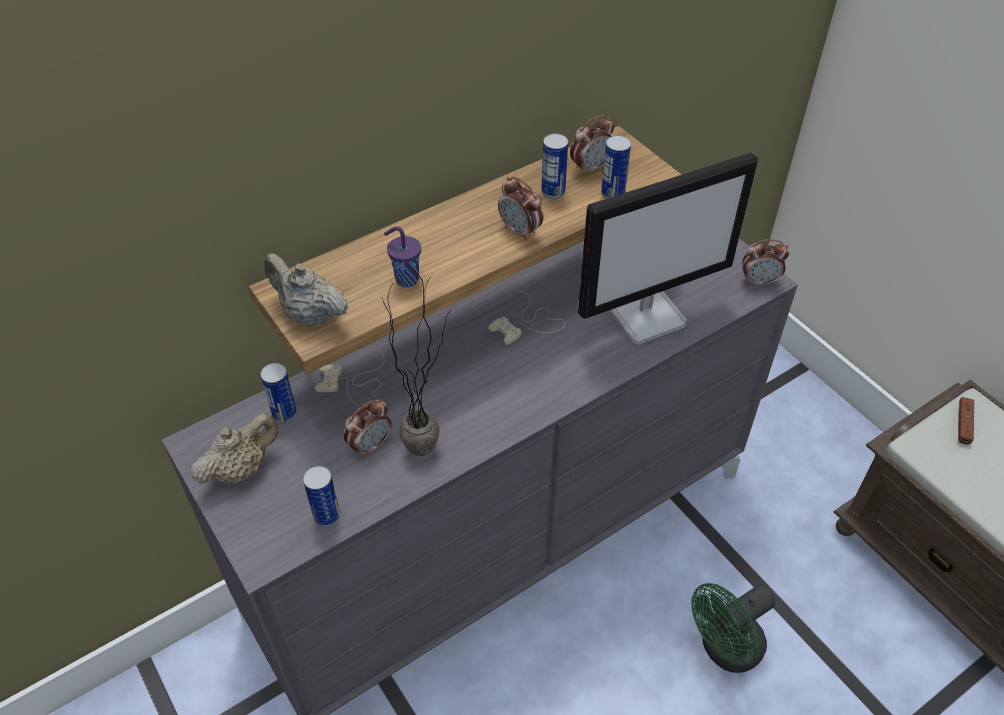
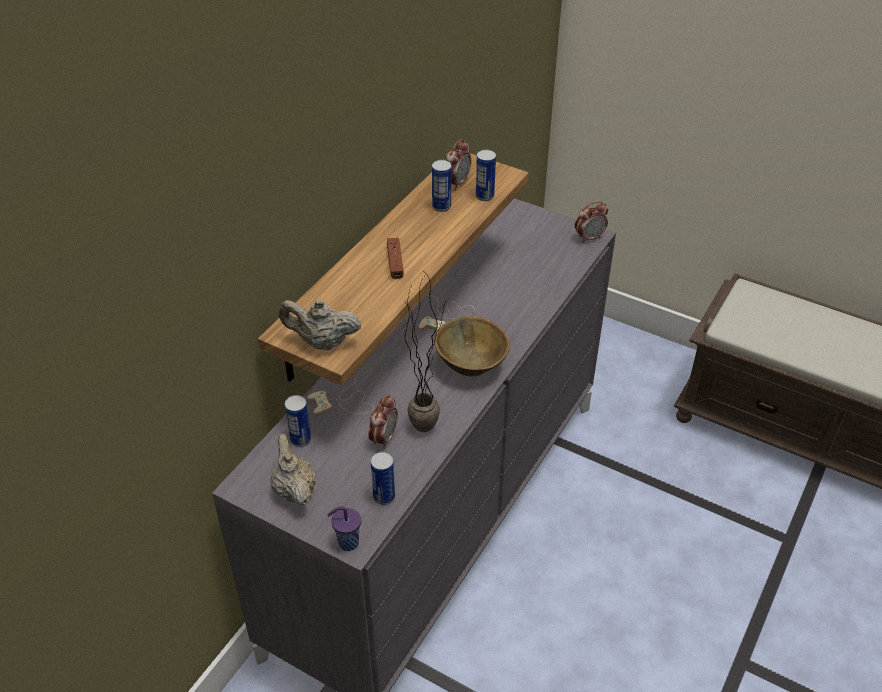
camera: 25 degrees left, 5 degrees down
beige teapot [191,413,279,484] -> beige teapot turned 45 degrees counterclockwise [270,434,316,506]
purple cup [384,227,421,287] -> purple cup moved to [327,506,361,551]
alarm clock [498,176,544,241] -> none
monitor [578,152,759,344] -> none
green fan [691,583,776,673] -> none
brown game controller [958,397,974,445] -> brown game controller moved to [387,238,404,279]
none -> brown bowl [434,316,510,377]

